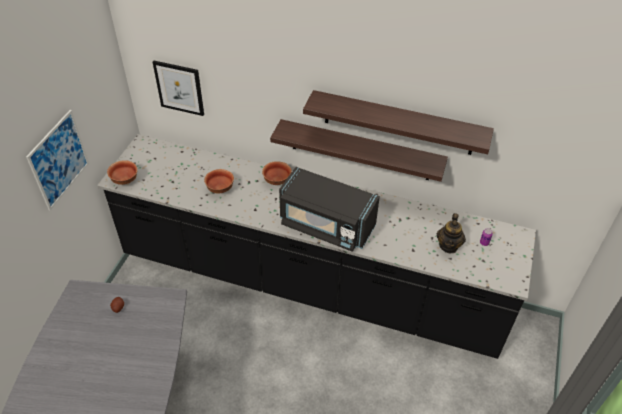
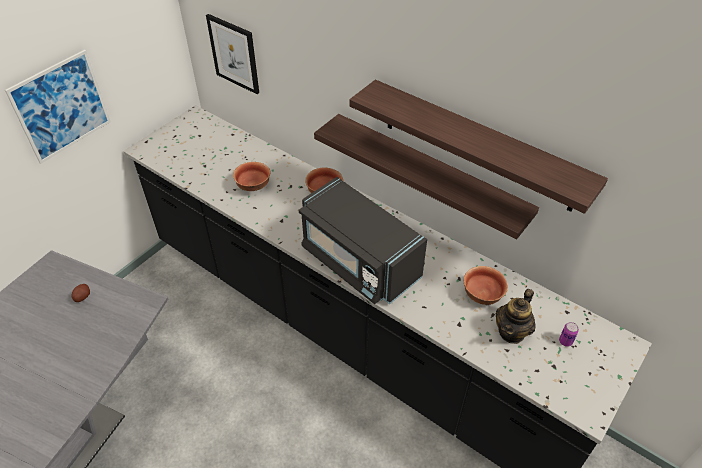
camera: 20 degrees right, 0 degrees up
bowl [107,160,137,185] -> bowl moved to [464,266,508,305]

